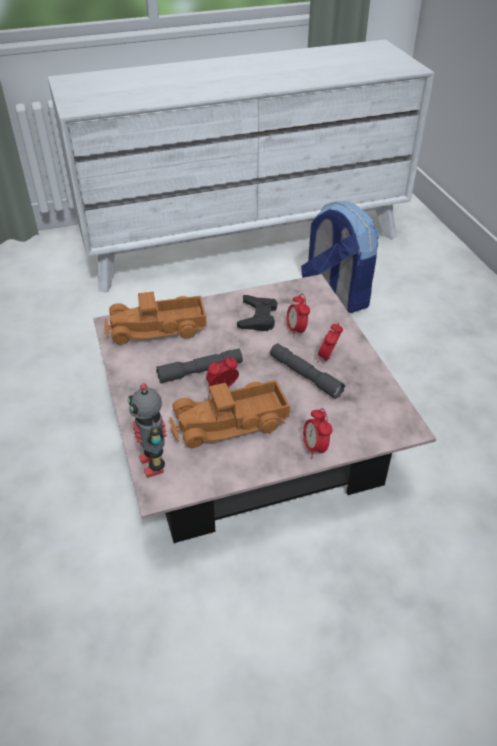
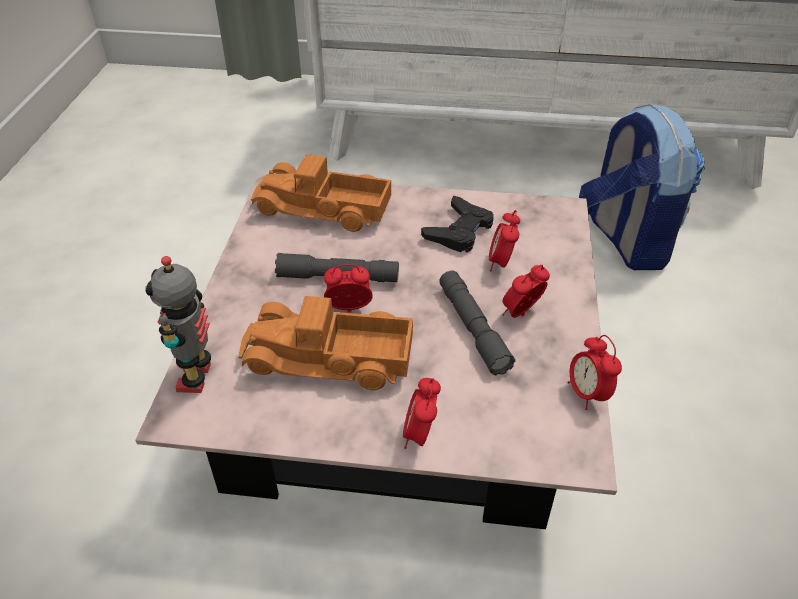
camera: 25 degrees right, 0 degrees up
none -> alarm clock [568,335,622,410]

